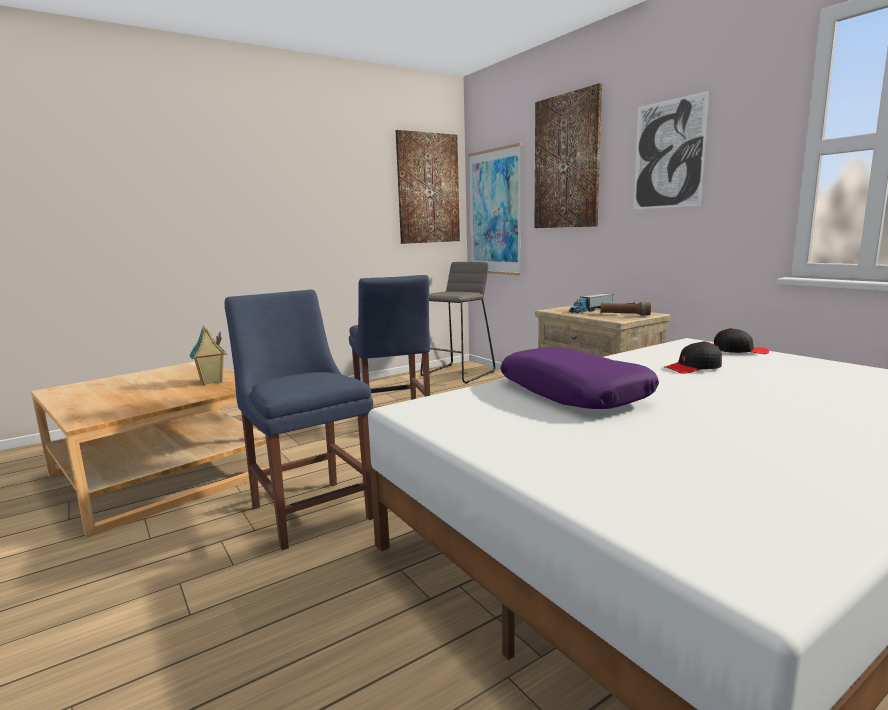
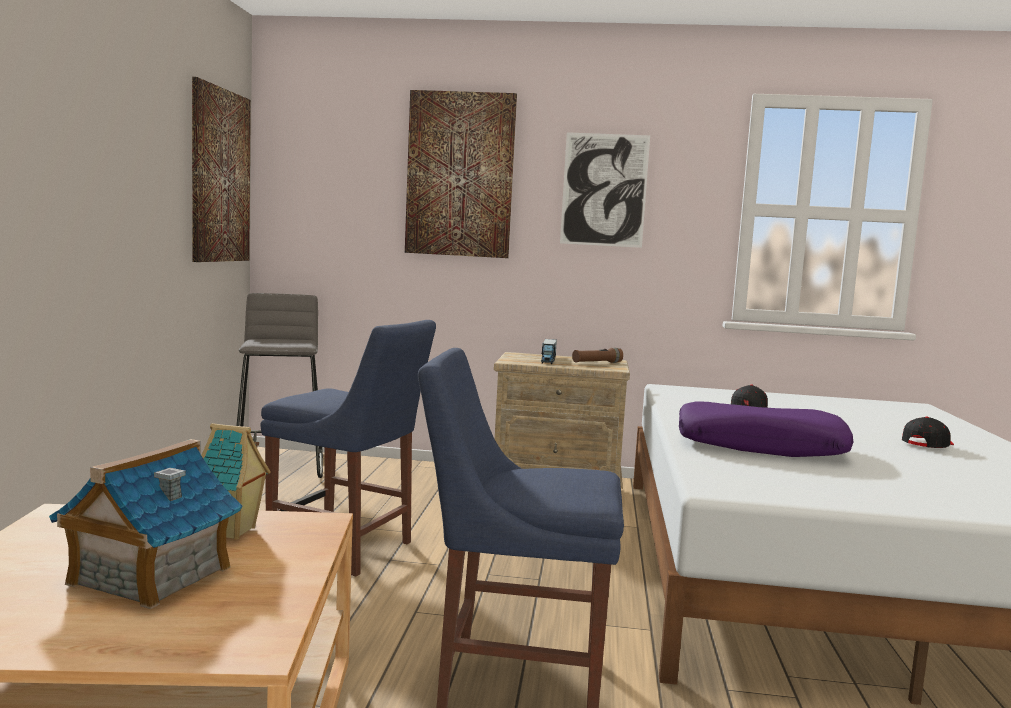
camera: 50 degrees left, 5 degrees down
picture [468,143,522,276] -> none
black cap [714,328,769,354] -> black cap moved to [902,417,954,448]
none -> toy house [49,439,242,609]

